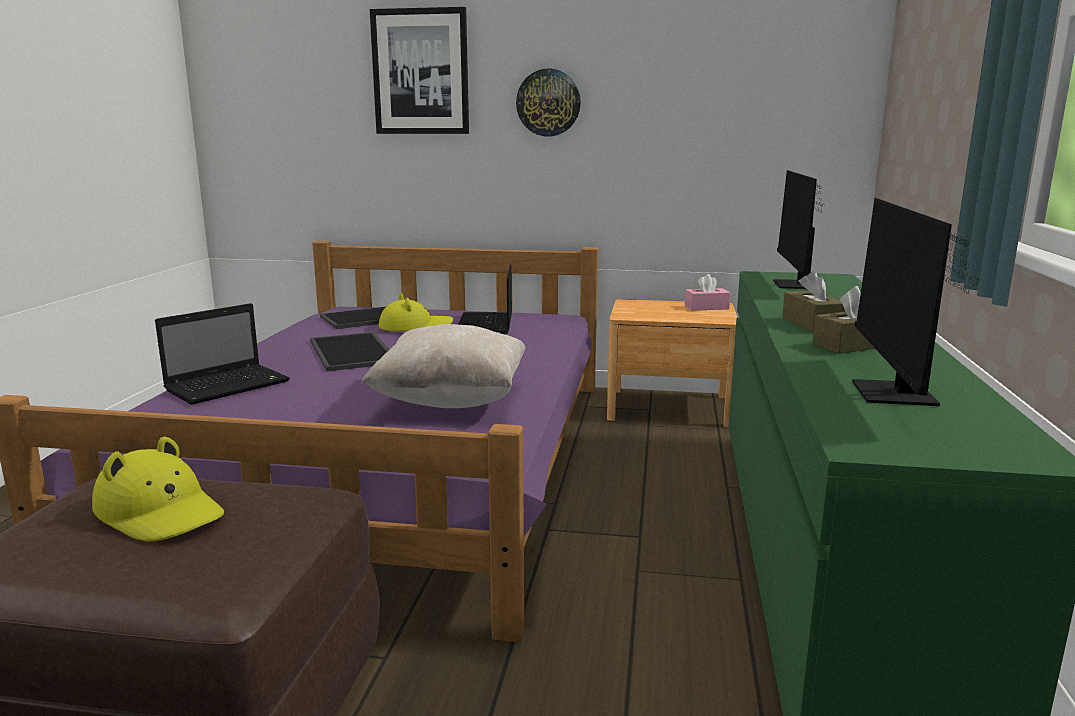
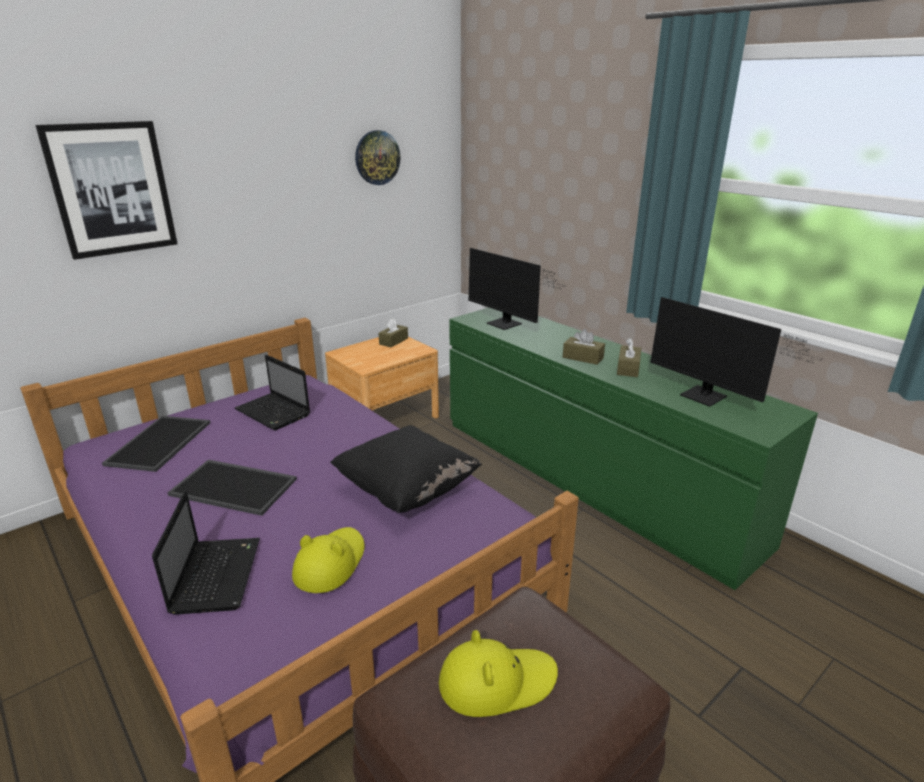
camera: 50 degrees left, 10 degrees up
beige pillow [361,324,526,408] -> black pillow [330,425,482,513]
yellow hat [379,293,453,331] -> yellow hat moved to [292,527,365,593]
wall clock [516,69,581,136] -> wall clock moved to [355,130,401,185]
pink tissue box [685,274,730,311] -> brown tissue box [379,318,408,347]

